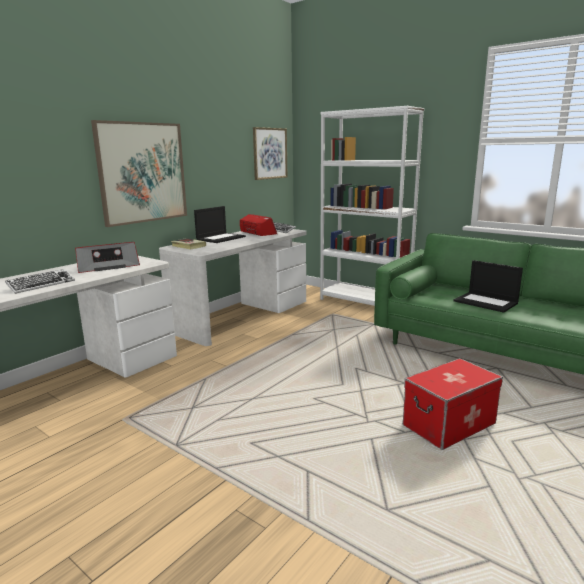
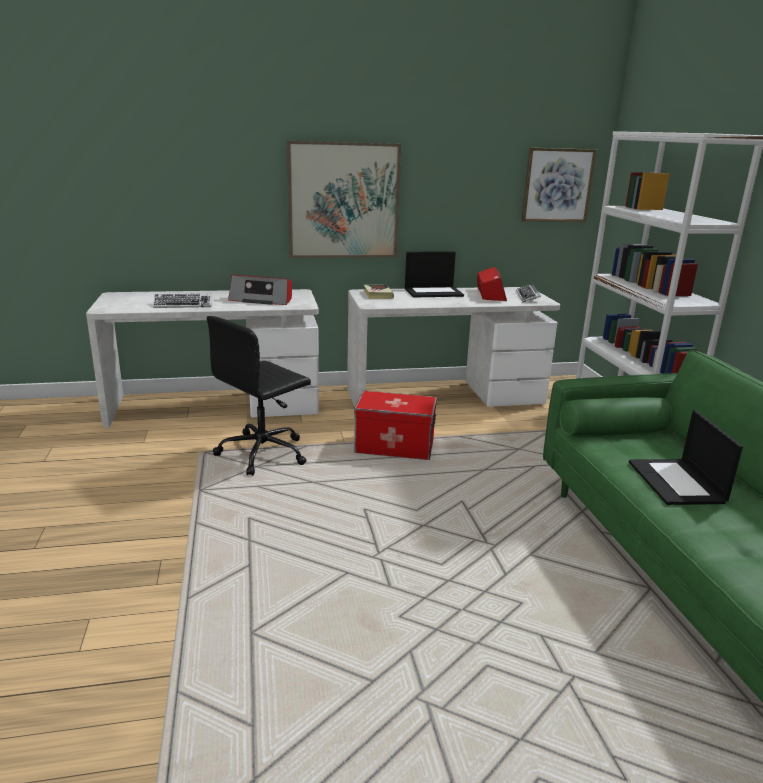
camera: 40 degrees right, 5 degrees up
storage box [403,358,503,450] -> storage box moved to [354,391,437,460]
none -> black office chair [207,316,311,476]

